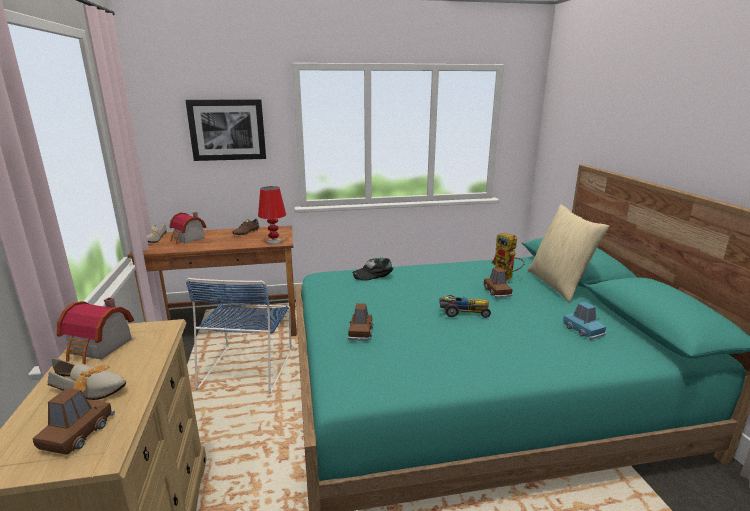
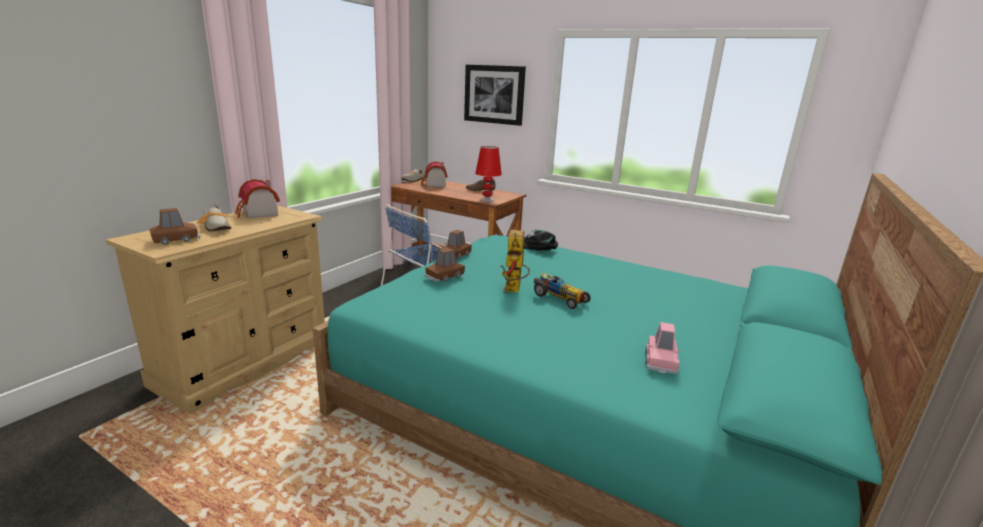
camera: 40 degrees right, 0 degrees up
brown toy car [484,268,513,298] -> brown toy car moved to [440,230,472,260]
toy robot [491,232,525,280] -> toy robot moved to [500,230,530,292]
beige pillow [528,205,609,302] -> none
blue toy car [563,302,606,340] -> pink toy car [645,322,680,374]

